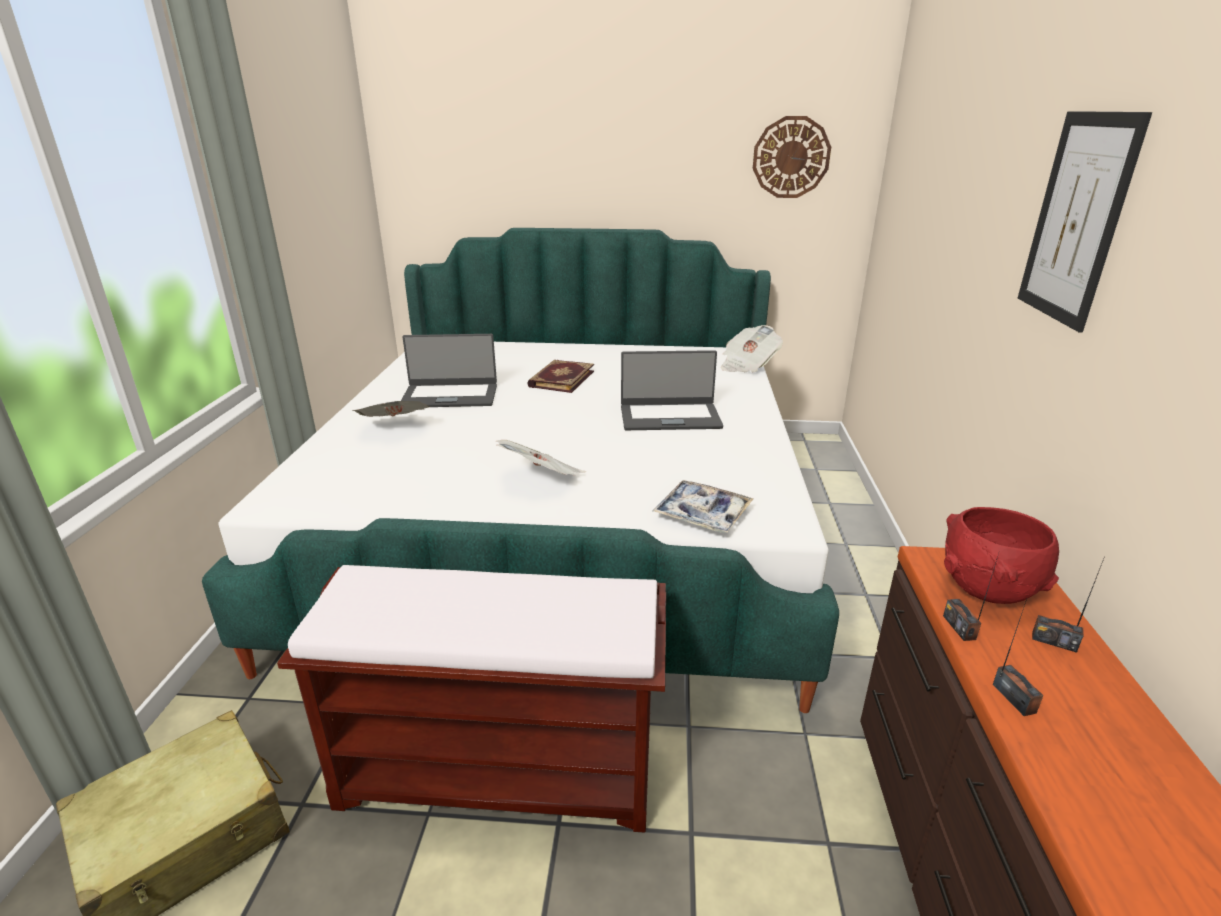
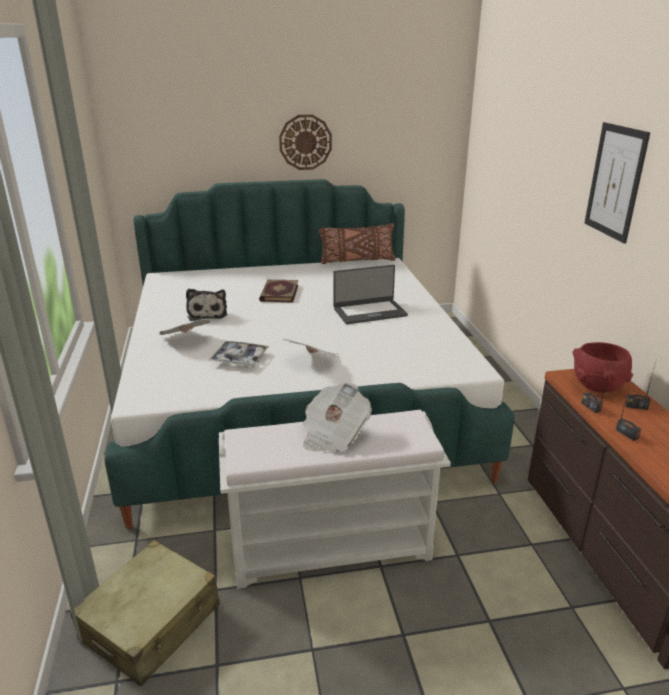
camera: 15 degrees left, 0 degrees up
brown bench [277,565,666,833] -> white bench [219,410,451,589]
laptop [401,334,497,407] -> plush toy [186,289,227,321]
tray [653,480,754,533] -> tray moved to [208,341,269,367]
newspaper [721,325,783,373] -> newspaper moved to [303,383,372,452]
wall clock [753,116,831,198] -> wall clock moved to [279,115,332,170]
none -> brown pillow [319,223,396,264]

